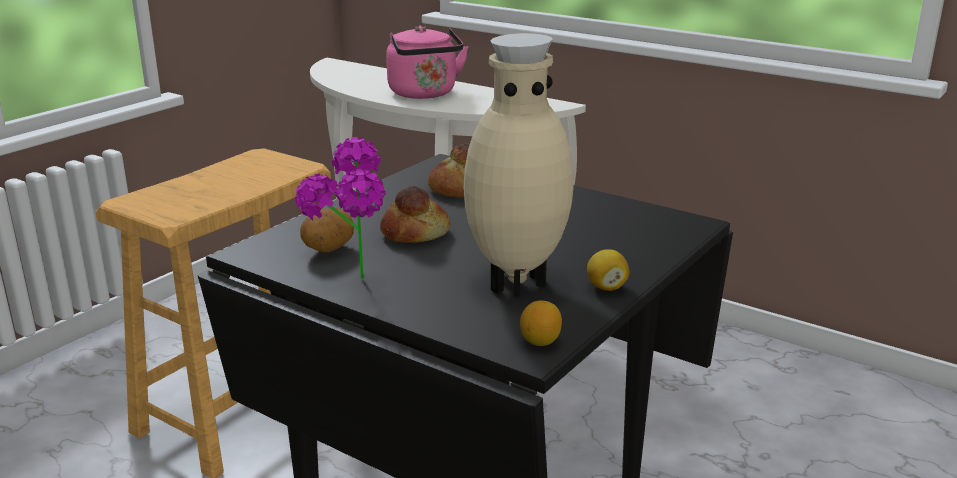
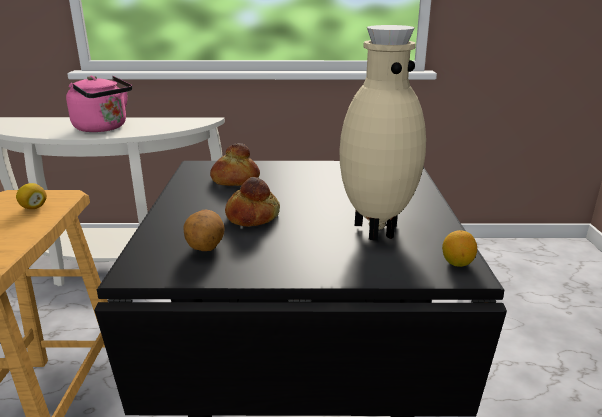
camera: 35 degrees left, 0 degrees up
potted plant [295,137,386,279] -> none
lemon [587,249,629,291] -> lemon moved to [16,183,47,209]

